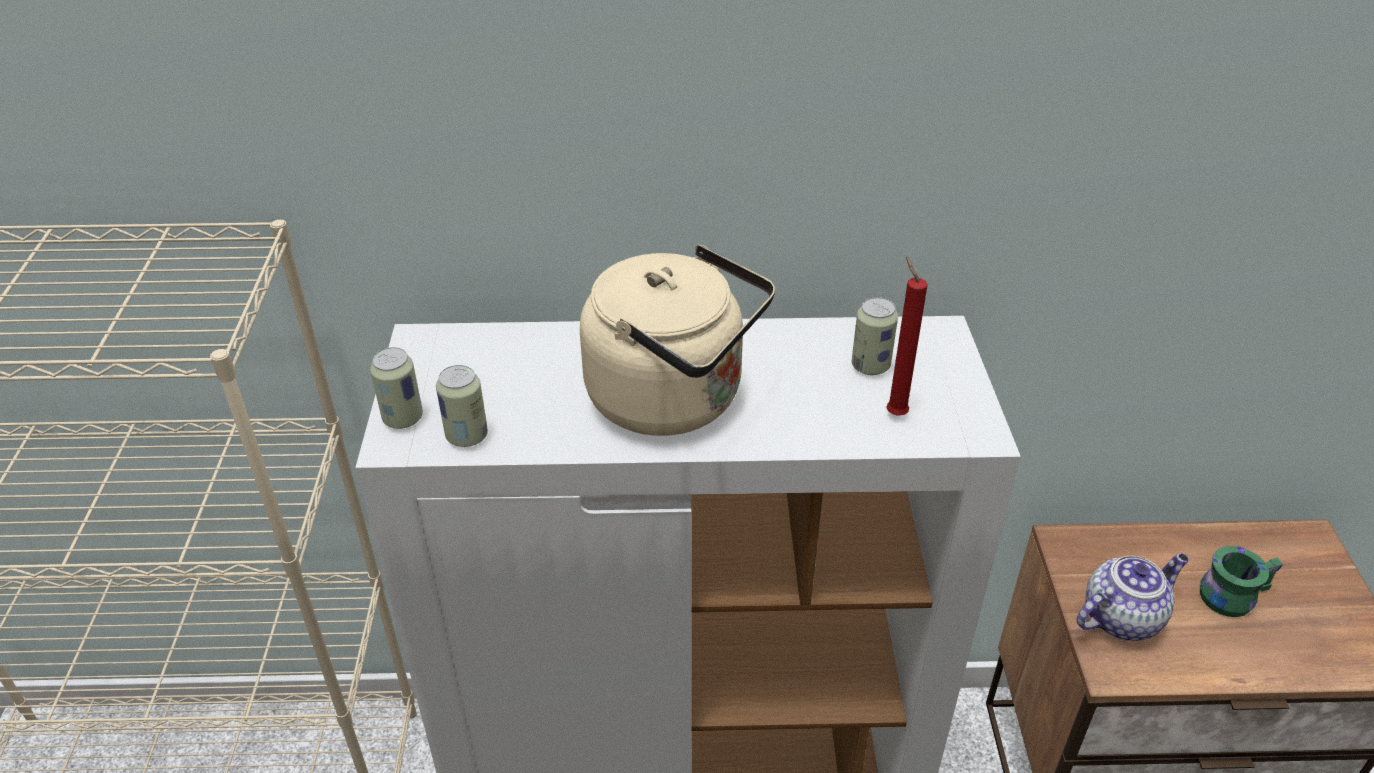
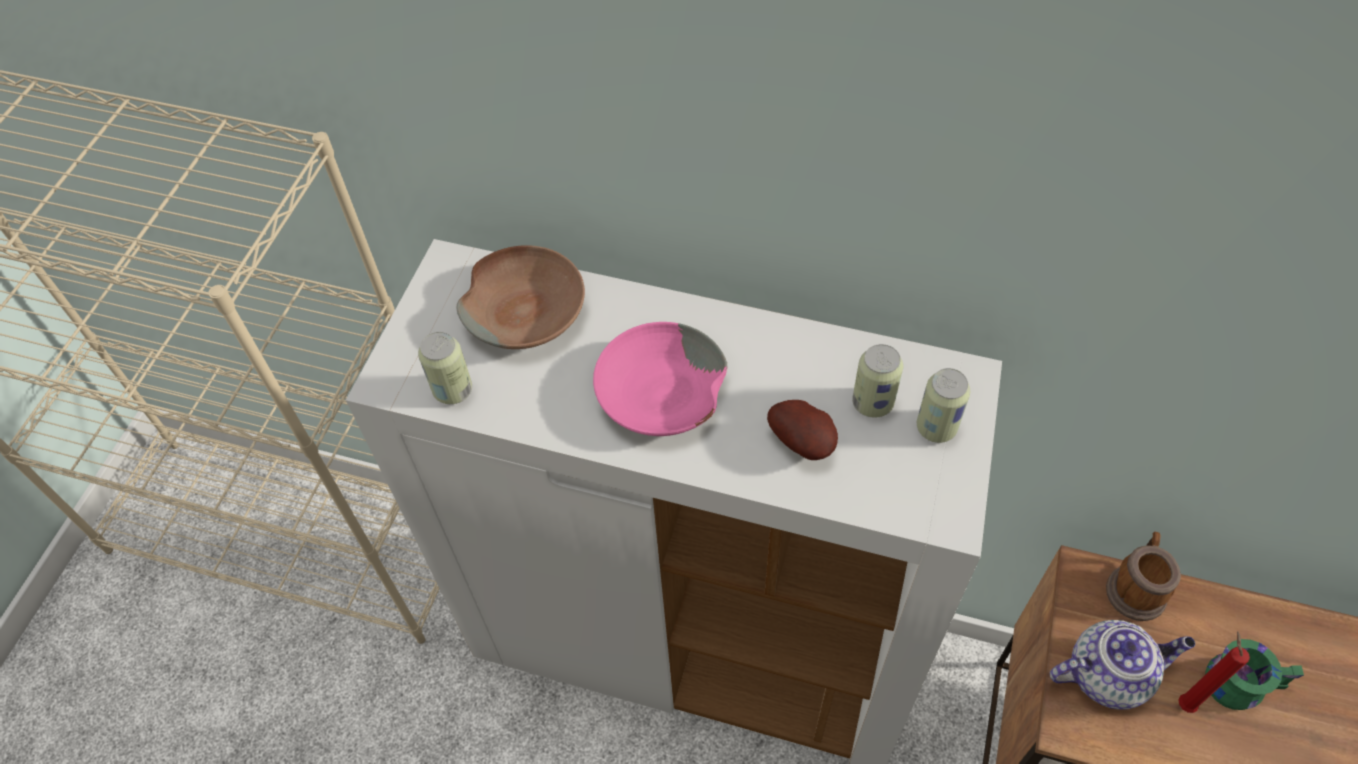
camera: 20 degrees right, 15 degrees up
can [370,347,423,429] -> can moved to [917,368,970,443]
beige kettle [580,245,775,436] -> pink bowl [593,322,728,436]
red candle [886,256,928,416] -> red candle moved to [1179,631,1250,713]
none -> brown bowl [456,245,585,349]
none -> potato [767,400,838,460]
none -> mug [1106,532,1181,621]

